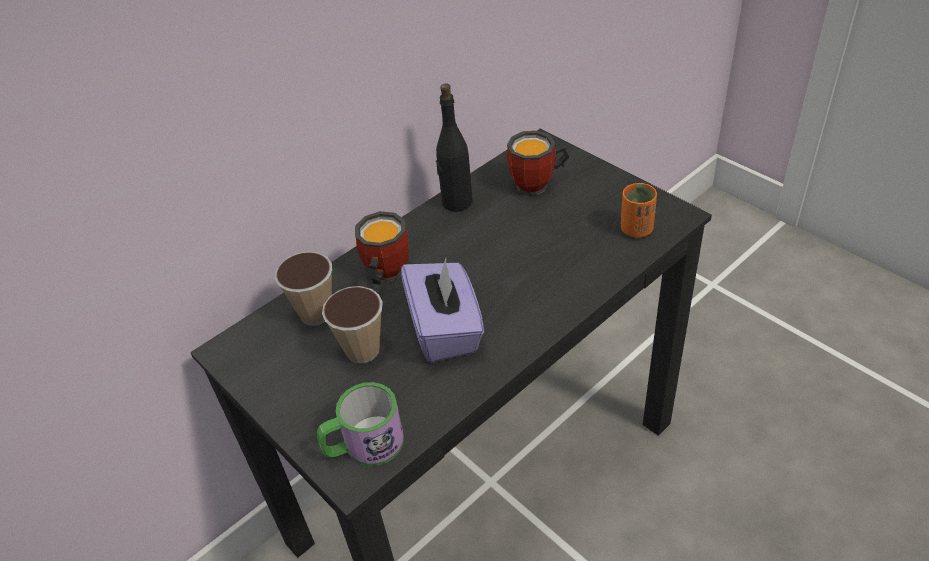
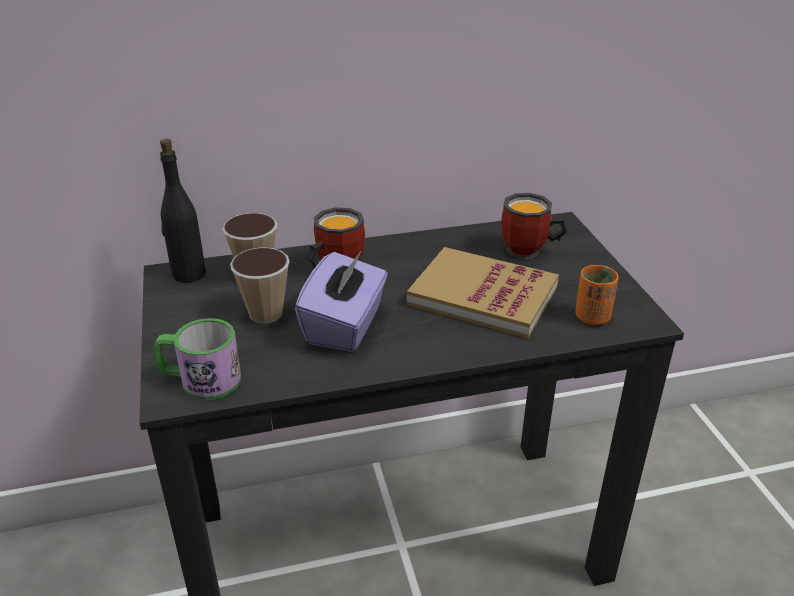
camera: 25 degrees right, 10 degrees down
black bottle [436,84,473,212] -> black bottle moved to [160,139,206,283]
none -> book [407,247,559,338]

